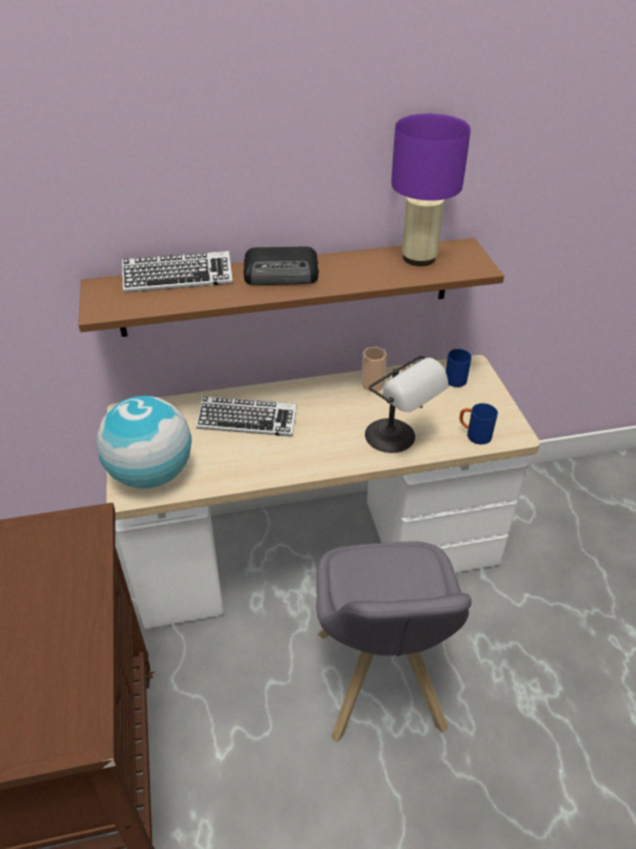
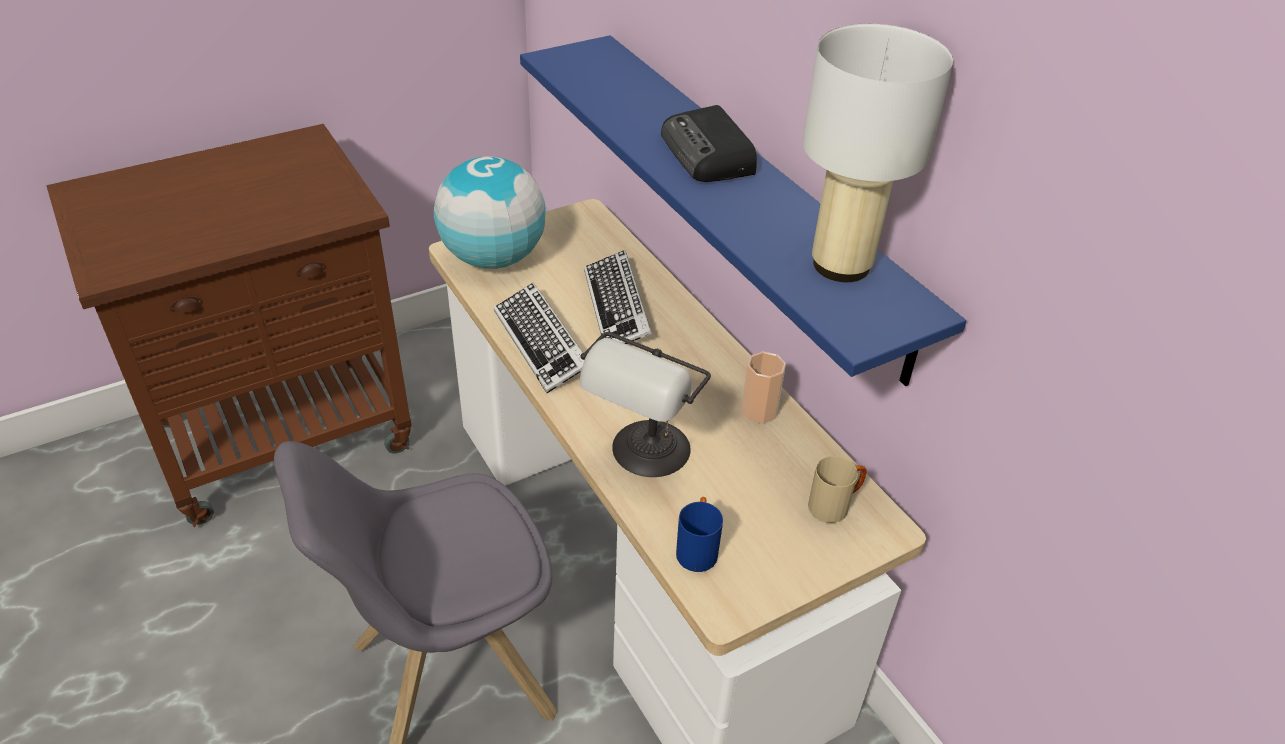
camera: 70 degrees right, 0 degrees up
brown shelf [78,238,504,337] -> blue shelf [520,35,967,386]
keyboard [122,251,233,293] -> keyboard moved to [494,282,584,393]
purple table lamp [391,114,471,266] -> white table lamp [803,24,953,282]
blue mug [446,348,472,387] -> beige mug [808,456,867,523]

